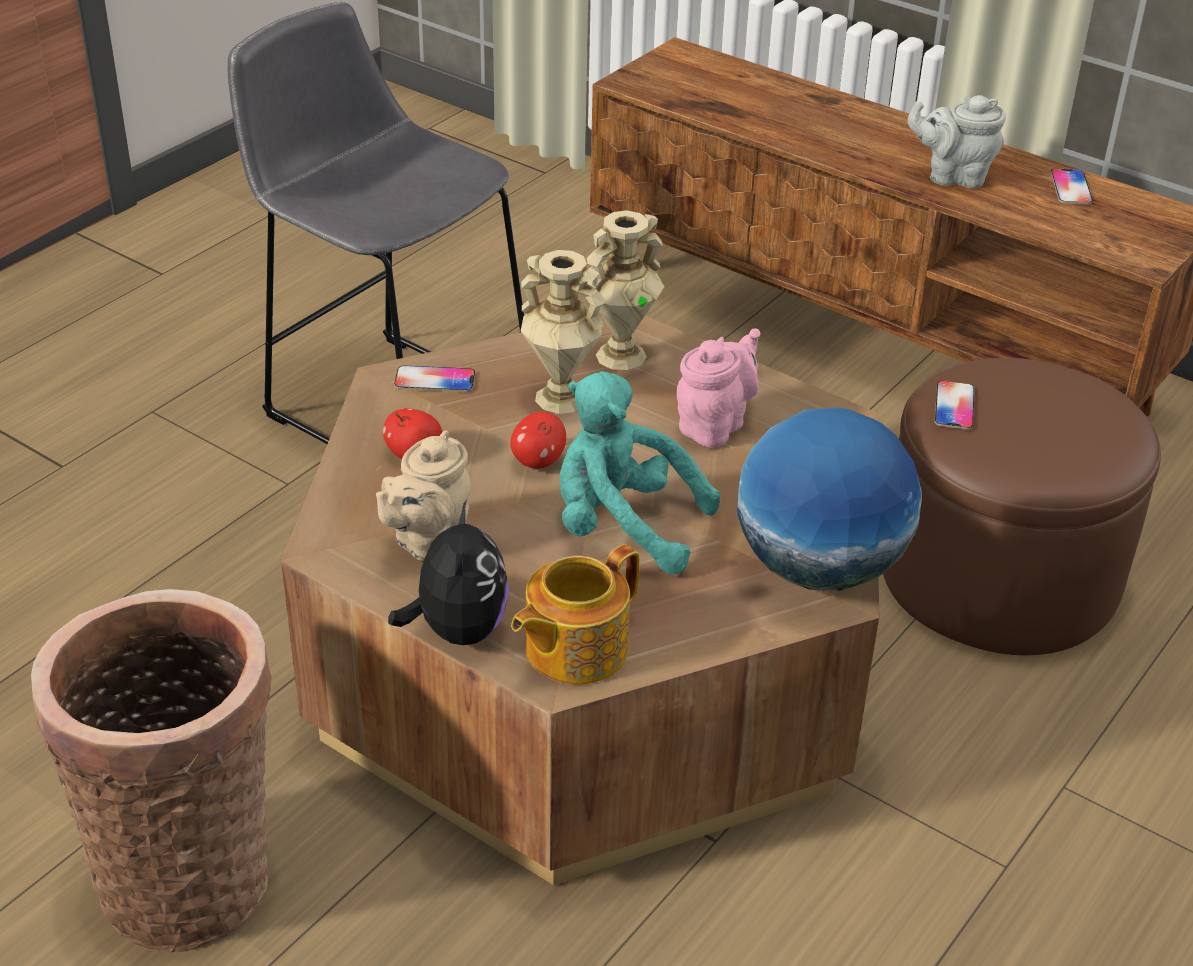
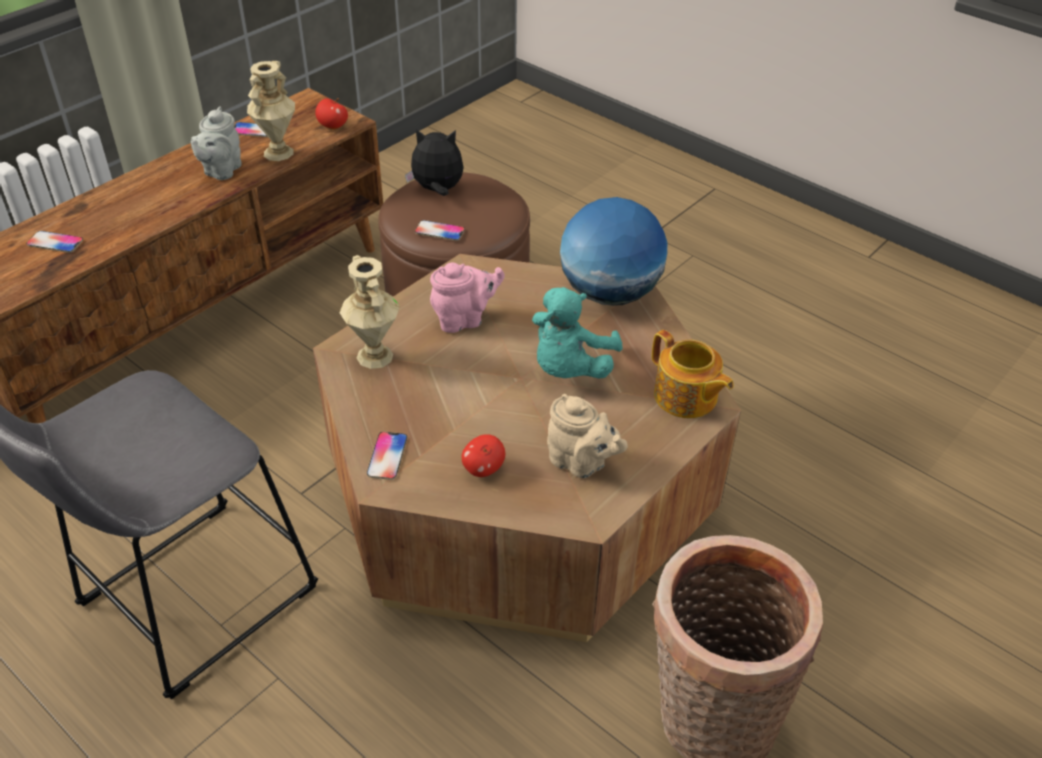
camera: 85 degrees left, 5 degrees up
plush toy [388,500,509,645] -> plush toy moved to [405,129,464,196]
apple [510,412,566,469] -> apple moved to [315,98,348,129]
beige vase [521,250,605,414] -> beige vase moved to [247,61,295,161]
pink teapot [677,328,760,447] -> pink teapot turned 120 degrees clockwise [430,263,505,333]
none -> phone [26,231,83,253]

